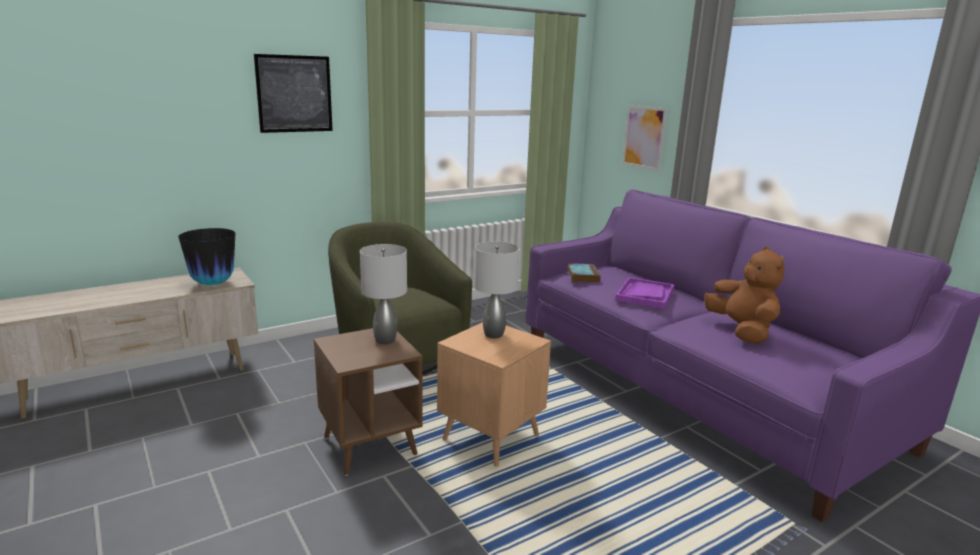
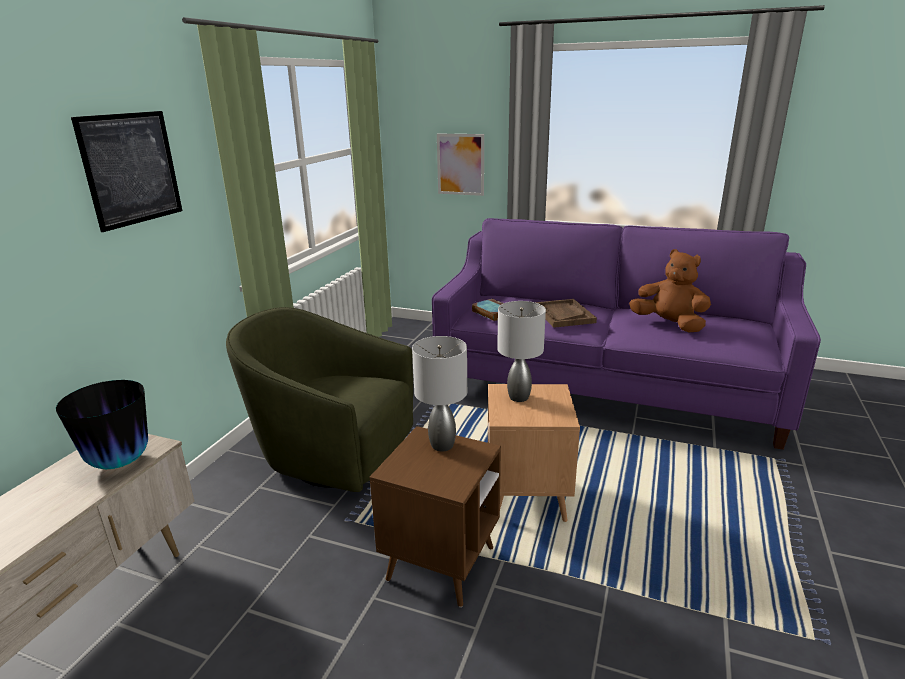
camera: 35 degrees left, 5 degrees up
purple tray [615,277,675,309] -> brown tray [535,299,597,328]

